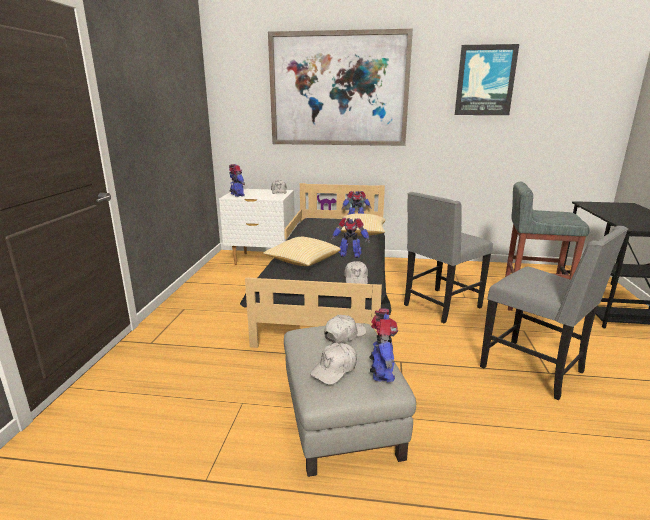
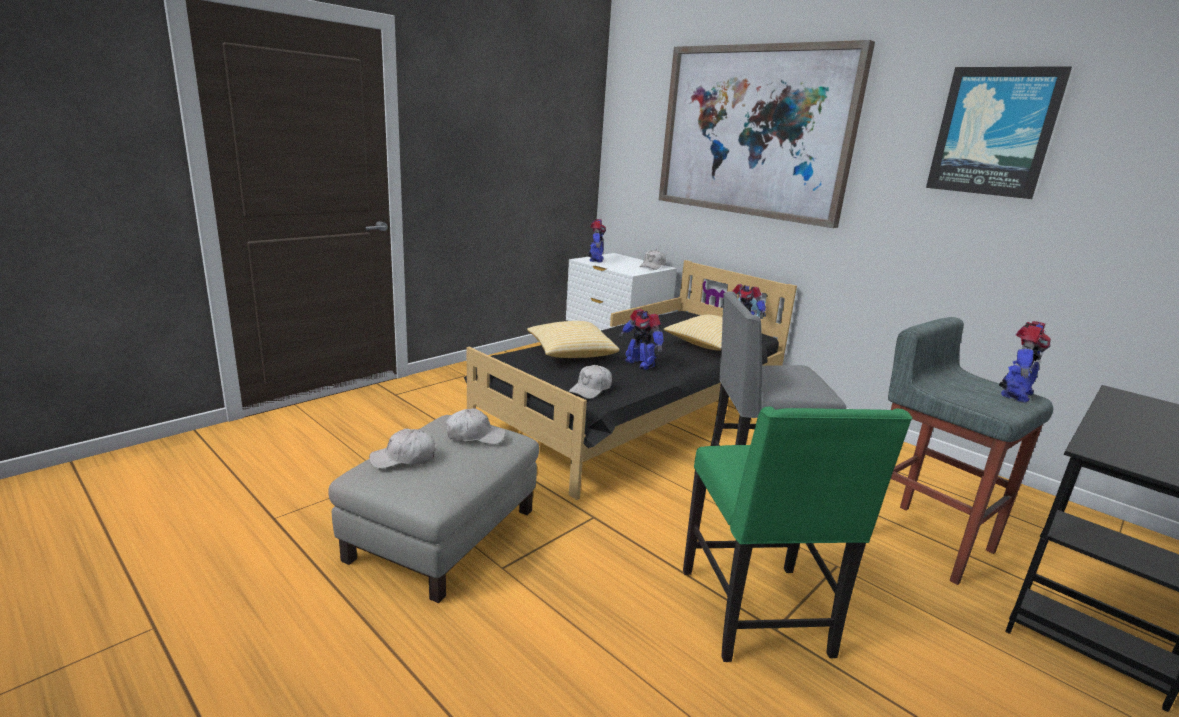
camera: 35 degrees right, 0 degrees up
toy robot [370,308,398,382] -> toy robot moved to [999,321,1051,403]
grey chair [480,226,628,400] -> green chair [683,407,912,662]

